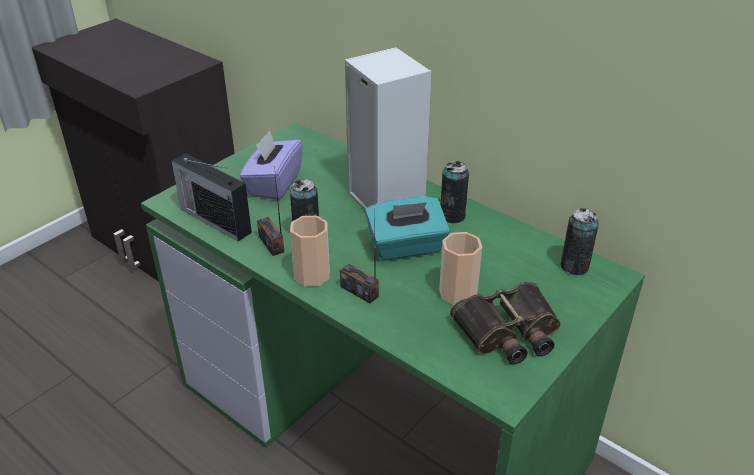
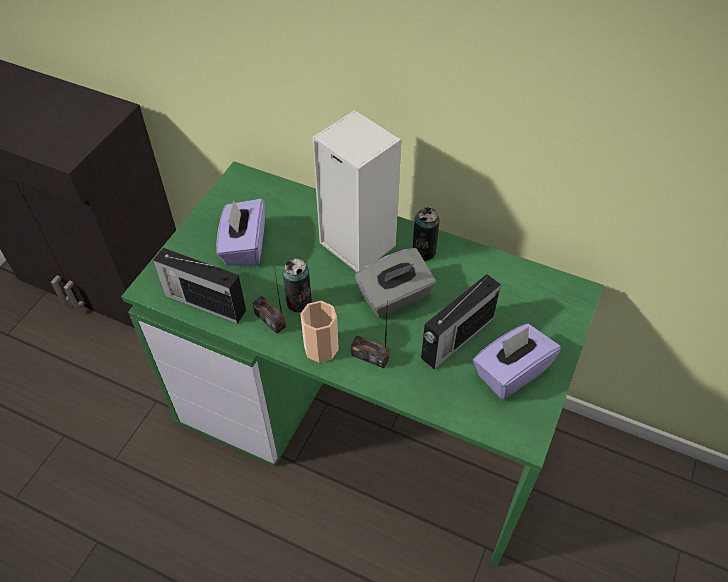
camera: 15 degrees left, 15 degrees up
turquoise tissue box [365,196,450,261] -> grey tissue box [355,248,436,318]
cup [439,232,482,305] -> radio [421,274,501,370]
binoculars [450,282,561,365] -> purple tissue box [473,324,561,400]
can [560,208,599,275] -> none

